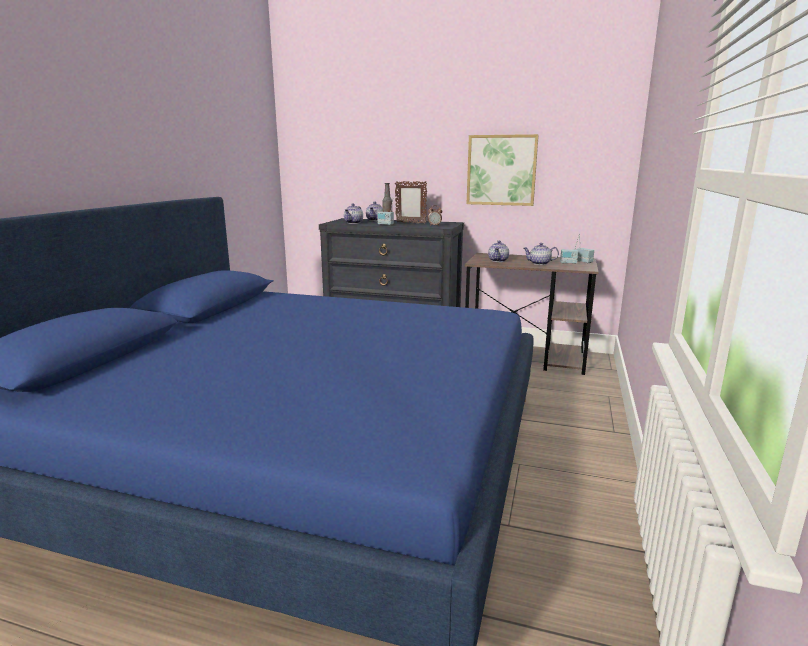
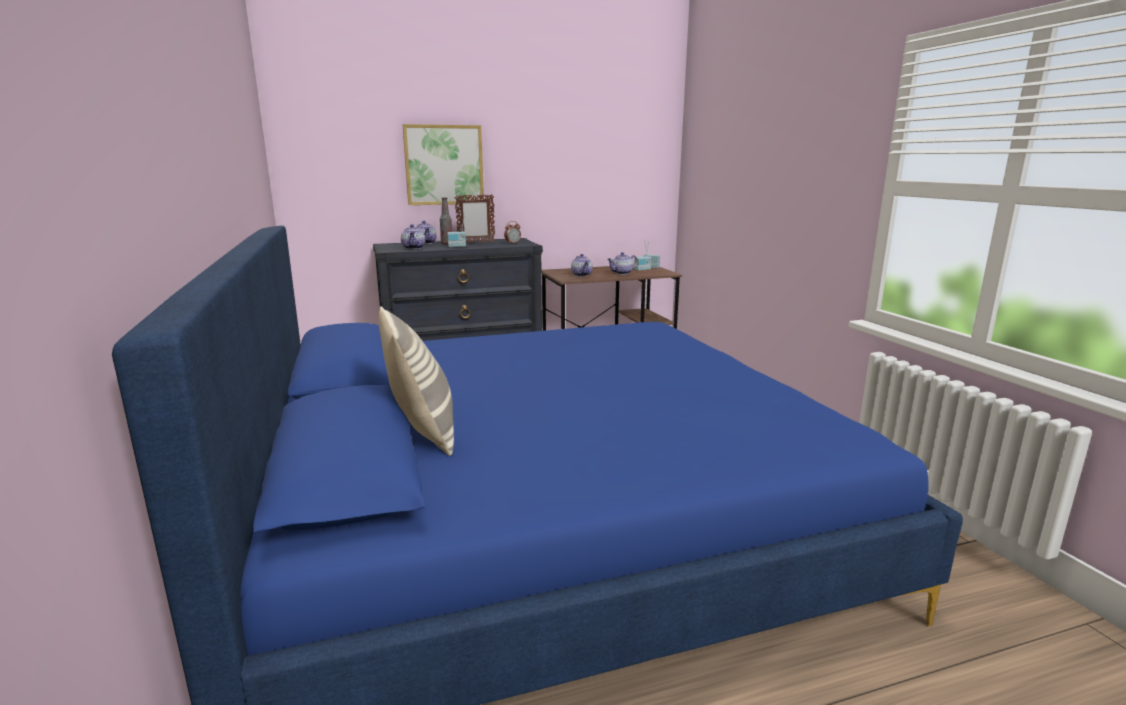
camera: 35 degrees left, 0 degrees up
picture [467,134,539,206] -> picture moved to [403,124,484,205]
none -> pillow [379,306,454,456]

